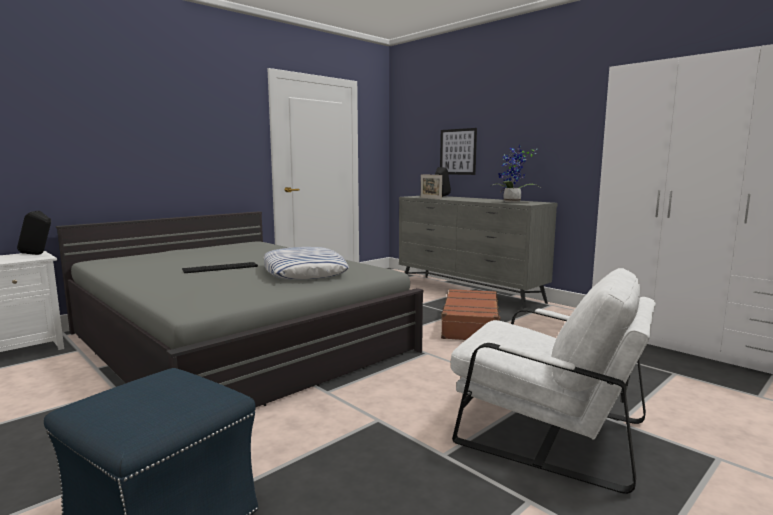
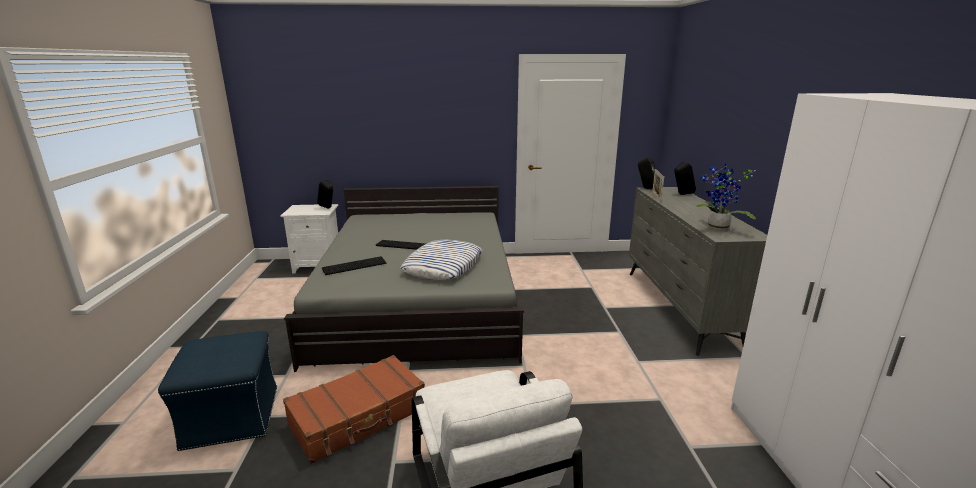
camera: 40 degrees right, 10 degrees up
picture [440,128,477,175] -> none
brown suitcase [441,289,501,340] -> brown suitcase moved to [283,355,425,464]
none -> keyboard [322,256,387,275]
none -> black speaker [638,157,655,189]

